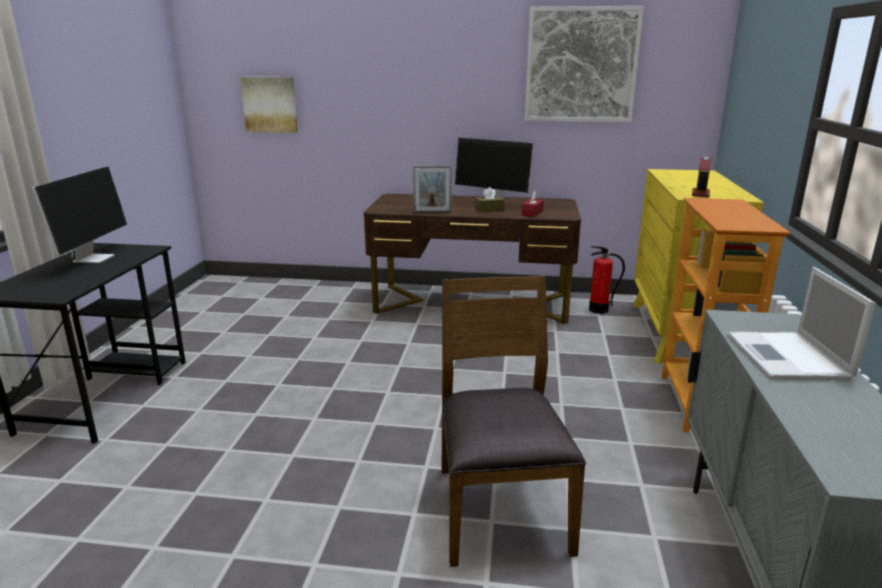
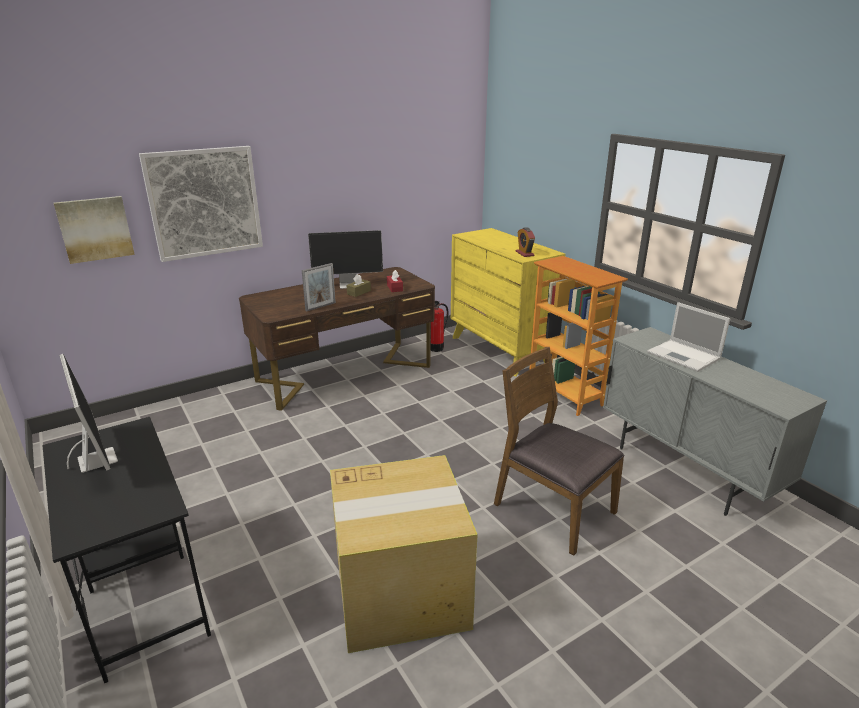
camera: 40 degrees left, 5 degrees up
picture [525,6,644,122] -> picture moved to [139,146,263,262]
none -> cardboard box [330,455,477,653]

